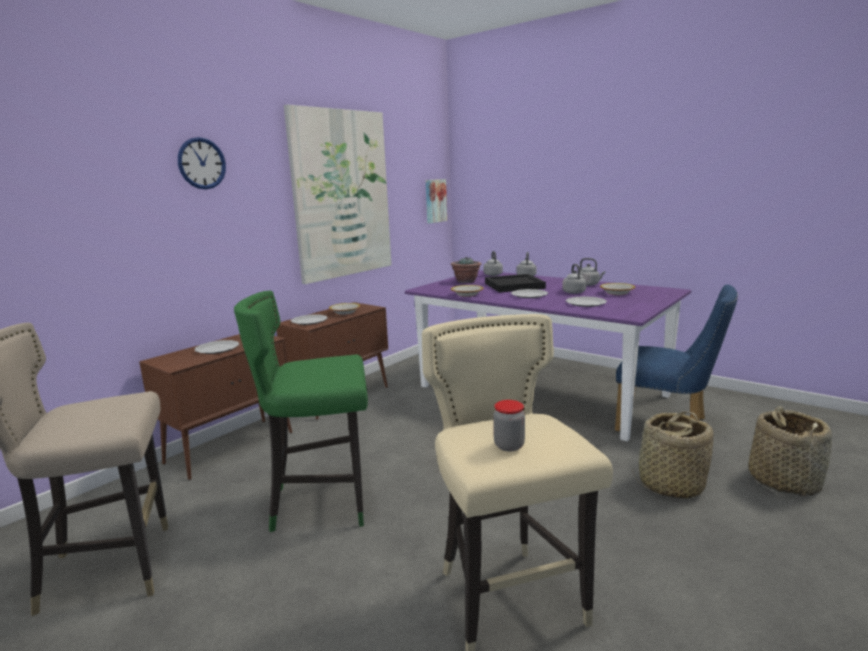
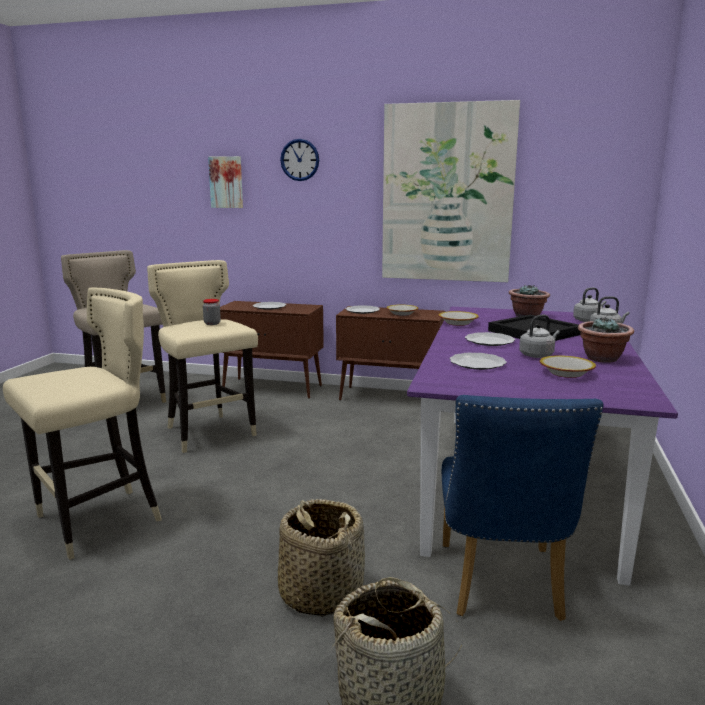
camera: 65 degrees right, 0 degrees up
green stool [234,291,368,532] -> beige stool [147,260,258,453]
picture [426,179,447,223] -> picture moved to [208,156,243,208]
jar [493,400,525,452] -> jar moved to [203,299,221,325]
grey kettle [580,258,605,286] -> potted plant [578,317,634,363]

